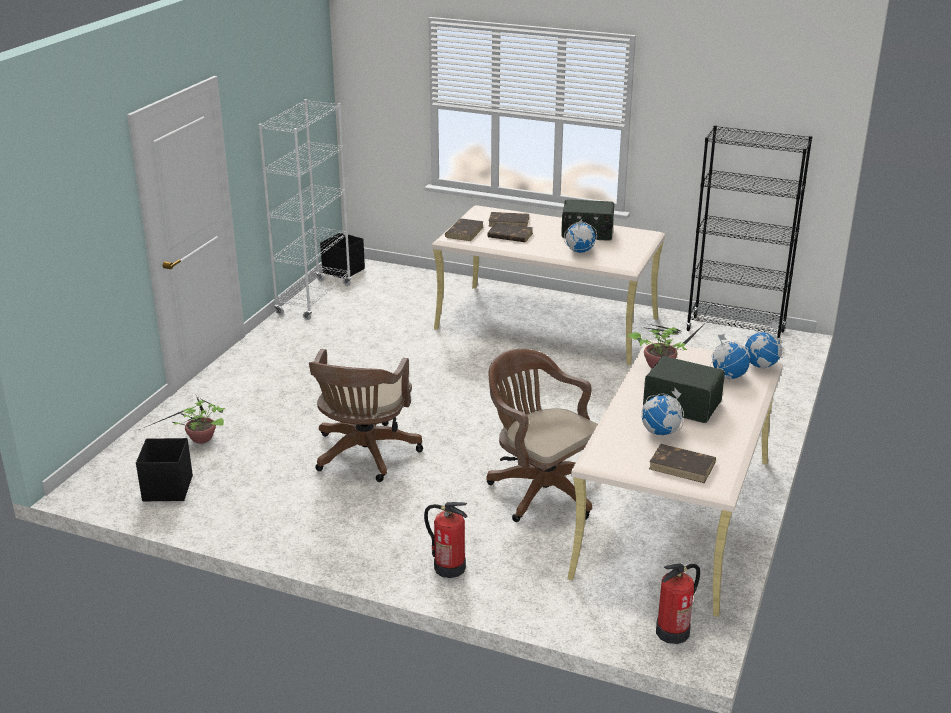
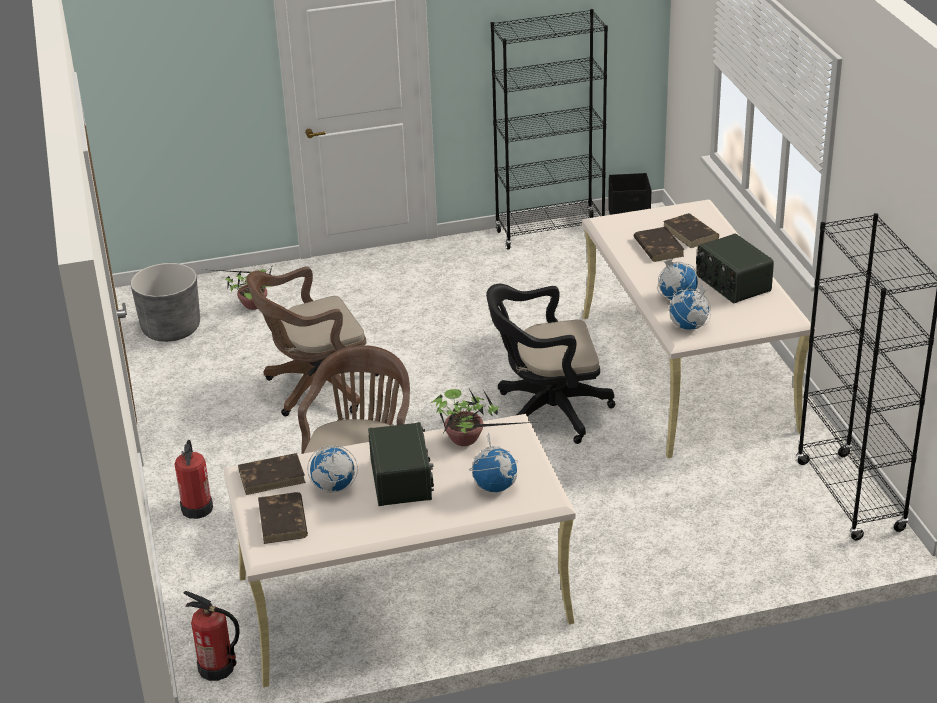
camera: 55 degrees right, 5 degrees up
black storage box [136,438,193,501] -> grey planter [131,263,200,342]
white bookcase [258,99,352,320] -> black bookcase [491,9,608,250]
brown book [445,218,484,241] -> brown book moved to [238,453,306,495]
globe [745,321,783,369] -> globe moved to [669,284,711,330]
none -> black office chair [486,284,615,444]

